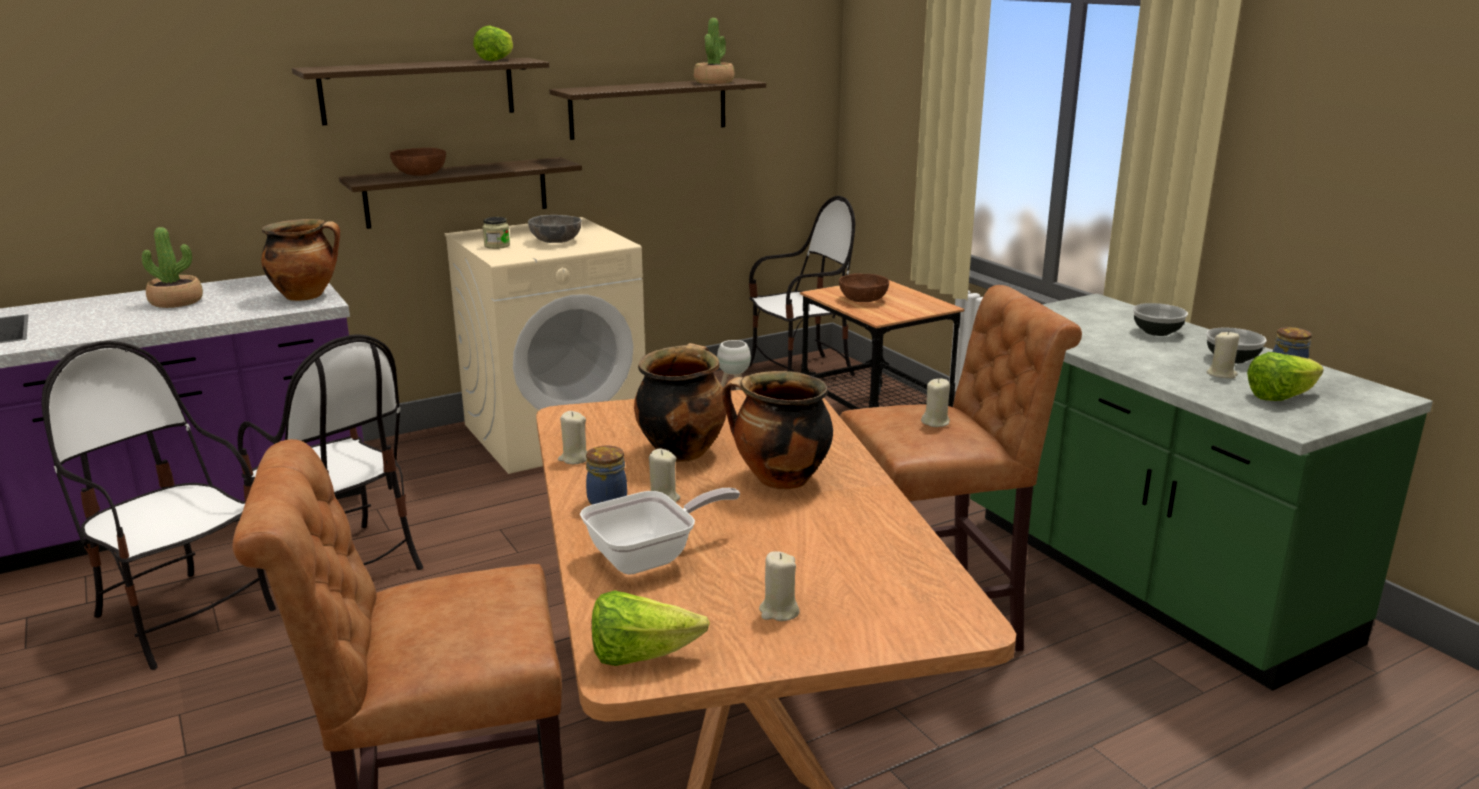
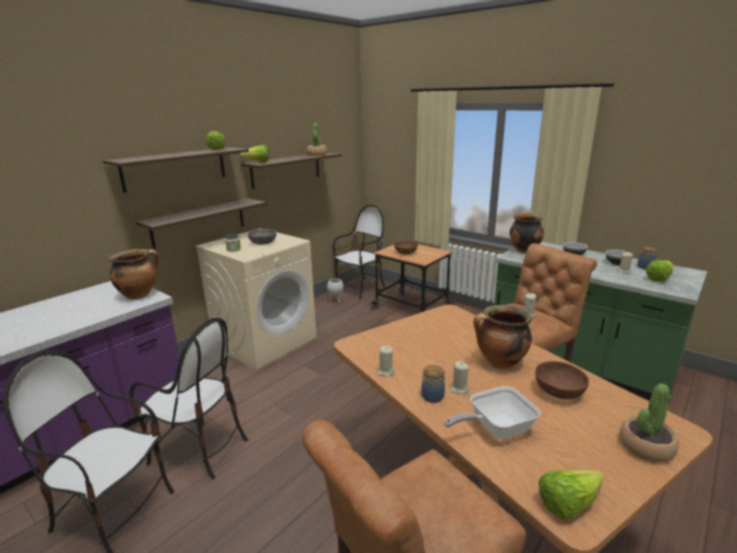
camera: 20 degrees left, 0 degrees up
potted plant [142,227,203,308] -> potted plant moved to [620,383,679,463]
brown bowl [390,148,446,176] -> brown bowl moved to [535,361,589,399]
frying pan [580,488,740,574] -> frying pan turned 150 degrees counterclockwise [444,386,541,439]
cooking pot [634,343,726,462] -> cooking pot moved to [509,212,544,253]
beige candle [759,552,800,621] -> none
none -> lettuce [240,145,269,162]

